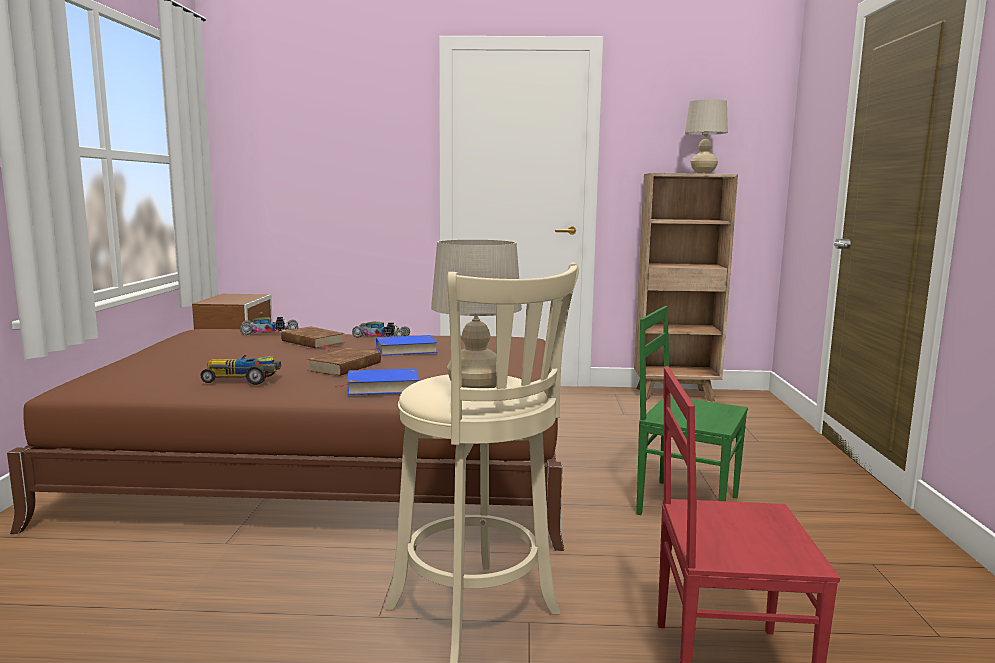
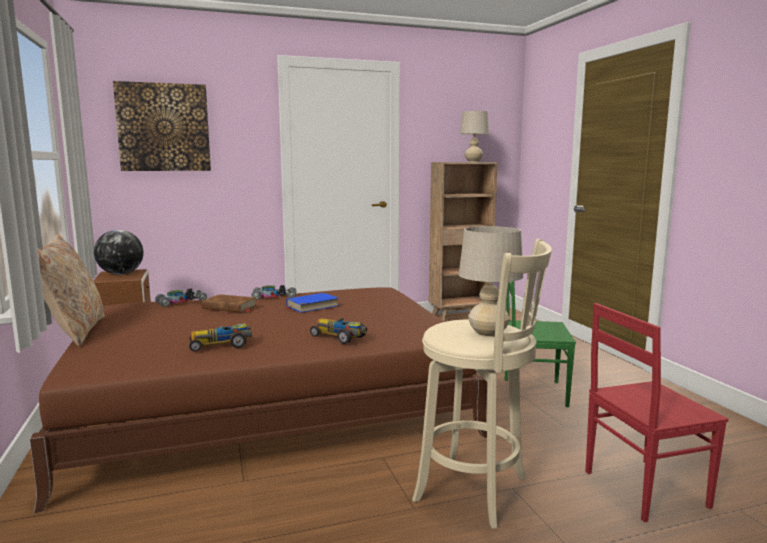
camera: 20 degrees left, 0 degrees up
brown book [307,347,381,376] -> none
blue book [336,369,419,395] -> toy car [310,318,367,344]
none -> beige pillow [38,234,105,346]
none -> globe [94,230,143,275]
none -> picture [113,81,211,171]

